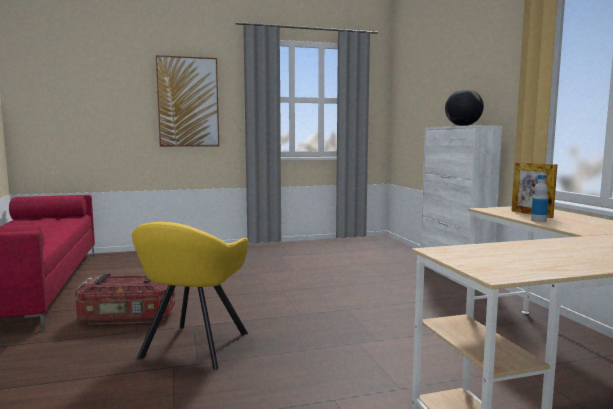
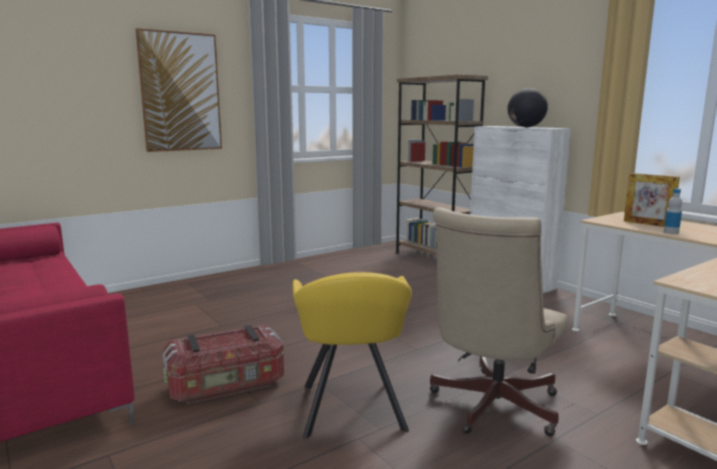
camera: 20 degrees left, 5 degrees up
none -> brown bookcase [395,75,488,256]
none -> beige office chair [430,207,567,436]

